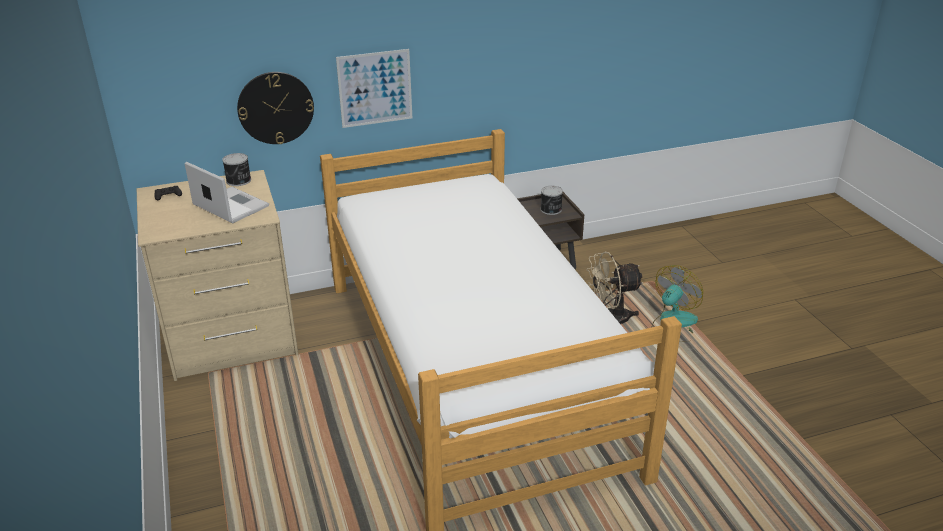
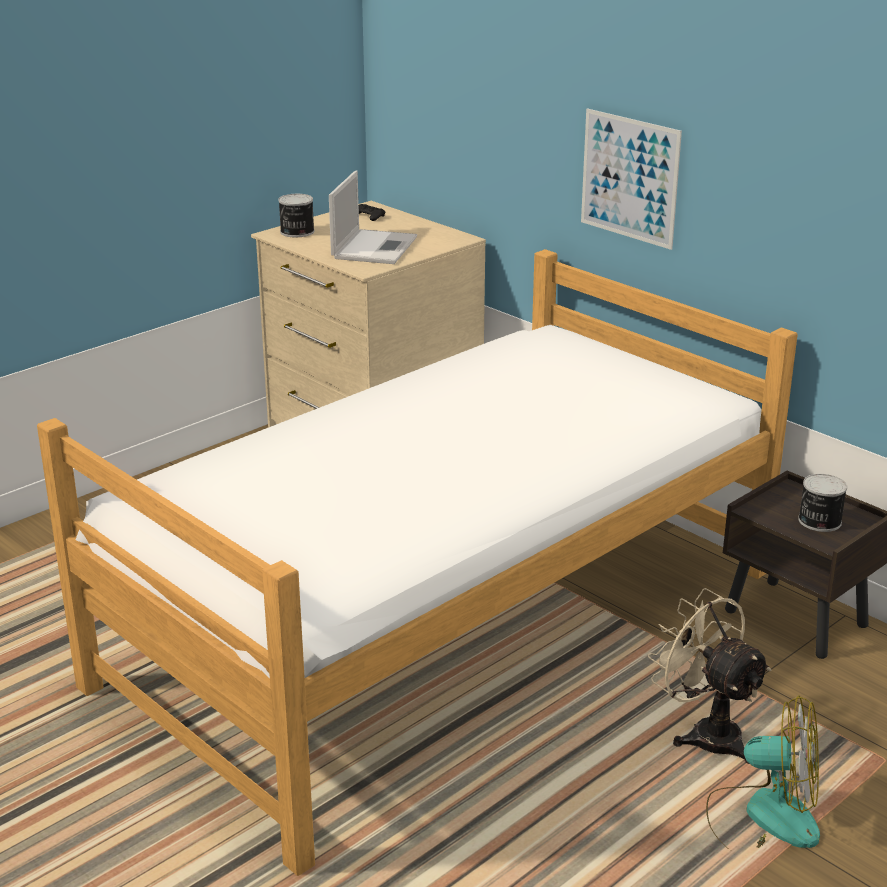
camera: 65 degrees right, 5 degrees down
can [222,153,251,186] -> can moved to [278,194,314,237]
wall clock [237,72,314,144] -> none

